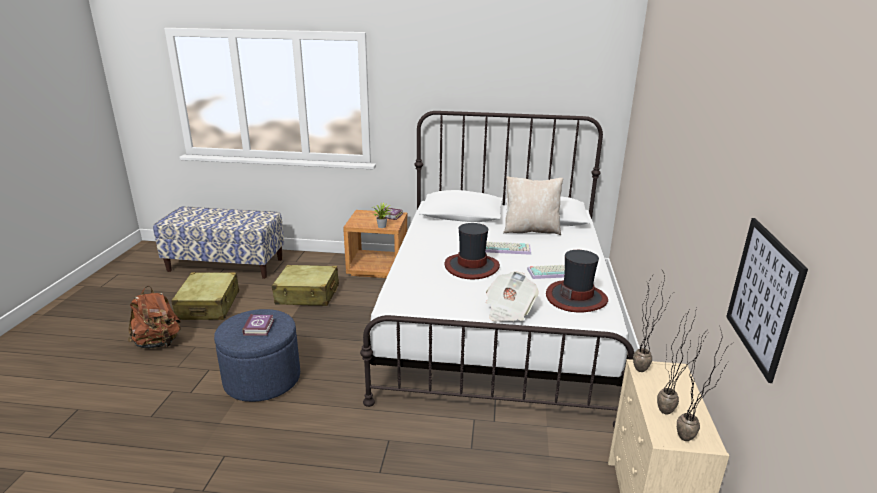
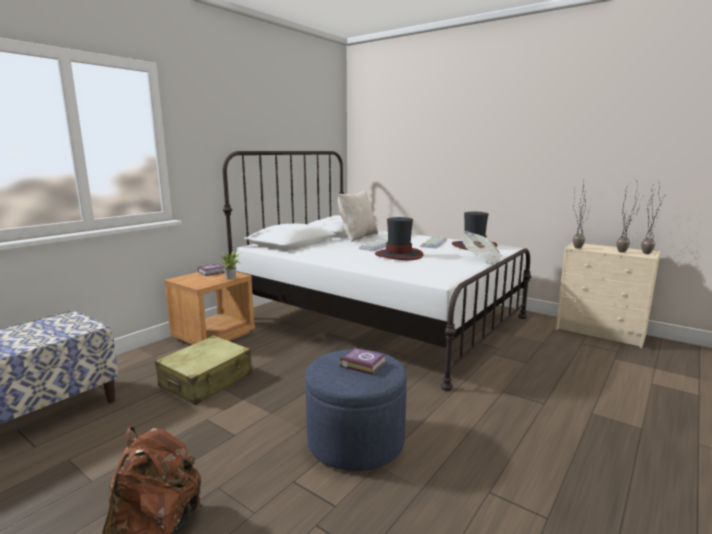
camera: 60 degrees left, 10 degrees down
beige suitcase [171,272,239,320] -> none
picture [726,218,808,383] -> none

